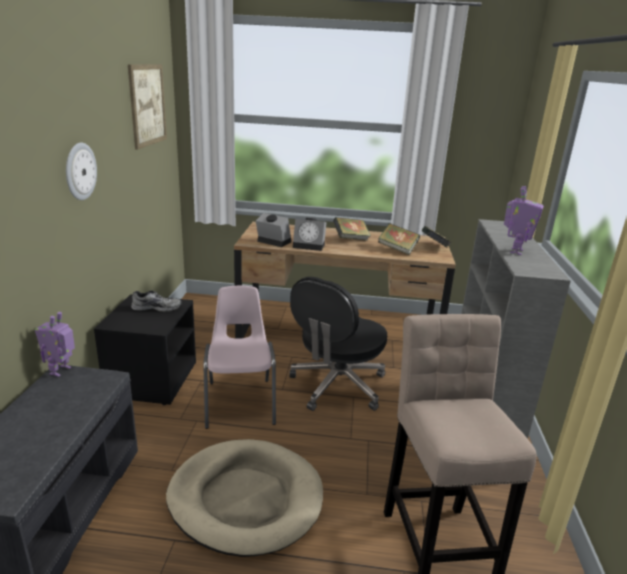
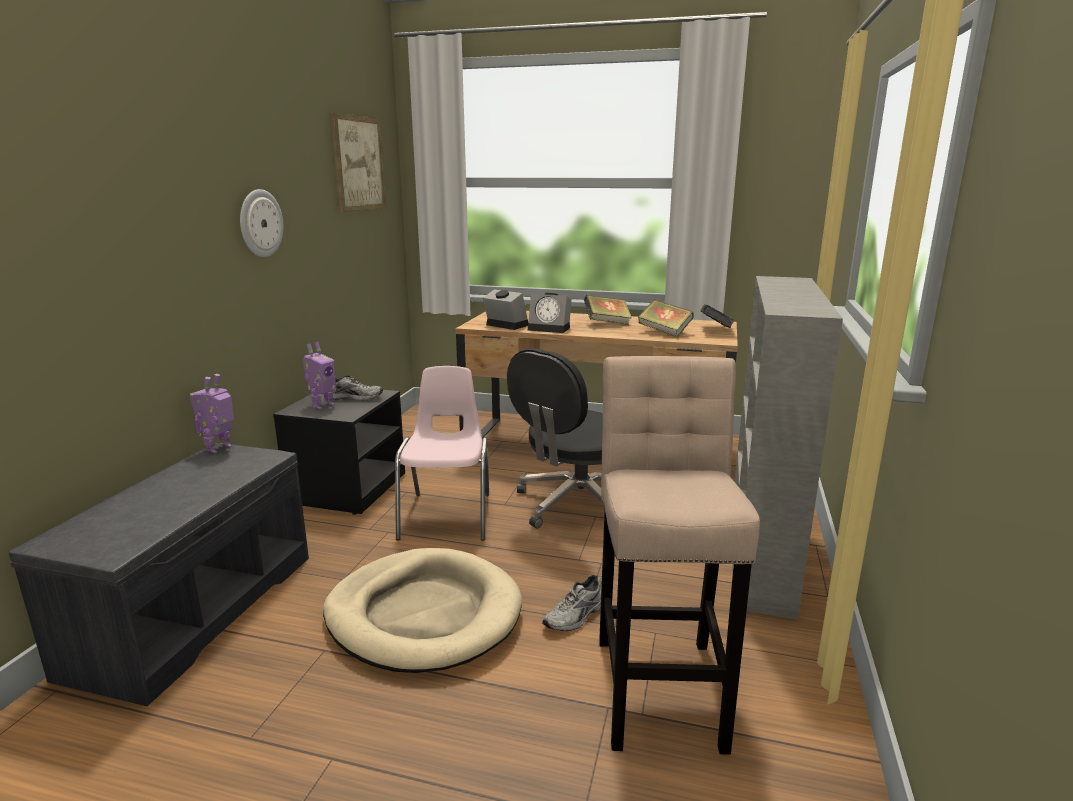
camera: 10 degrees right, 5 degrees down
toy robot [504,186,544,255] -> toy robot moved to [302,342,336,409]
none -> grey shoe [542,575,601,631]

